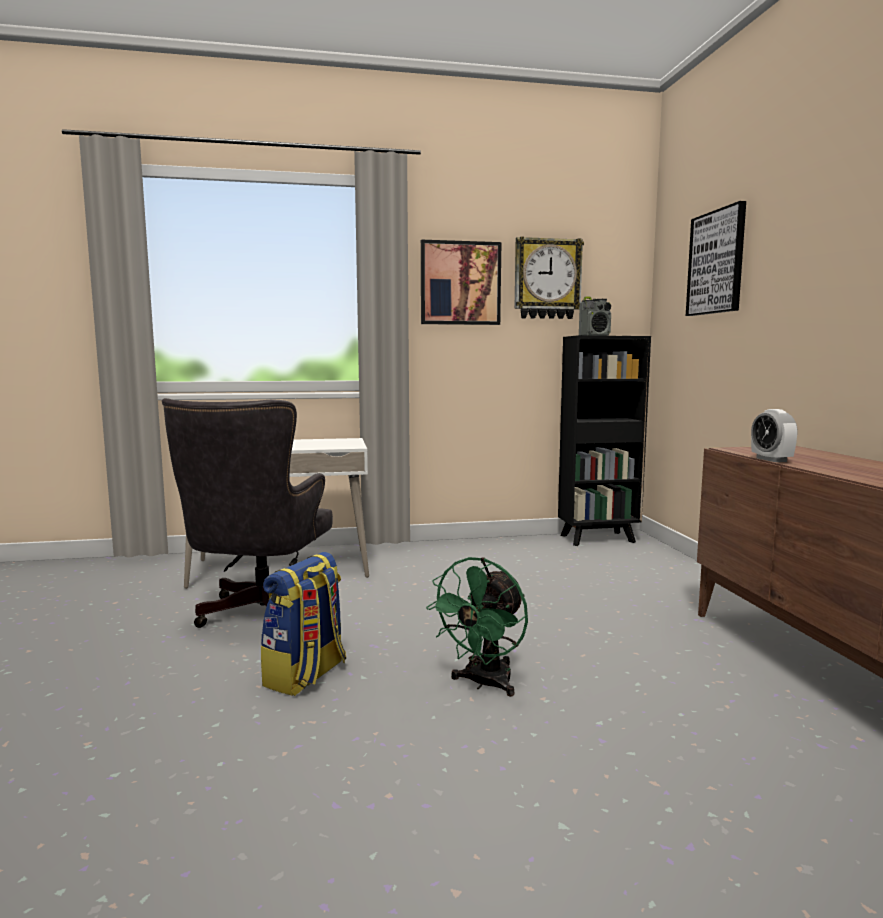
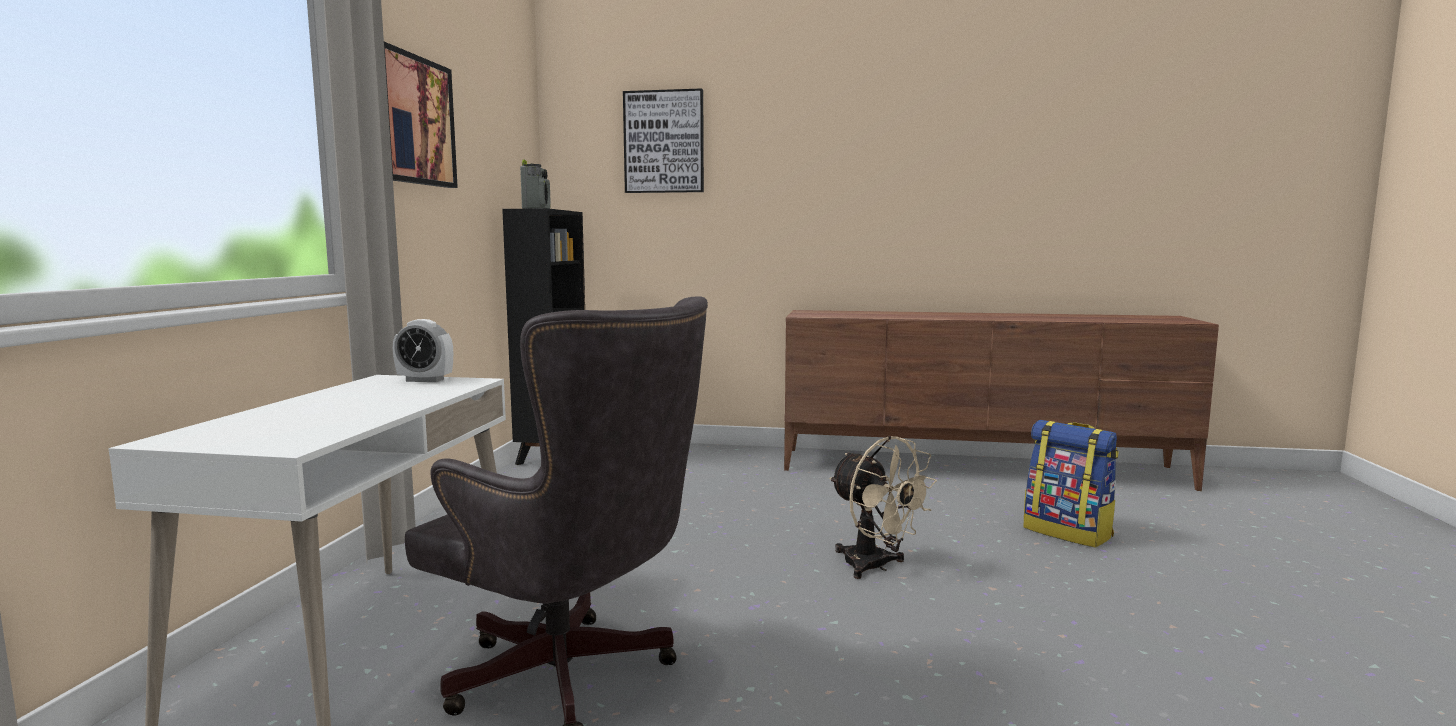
camera: 70 degrees left, 0 degrees up
backpack [261,552,346,696] -> backpack moved to [1024,420,1119,548]
green fan [426,557,528,697] -> beige fan [829,436,937,579]
wall clock [514,236,584,319] -> none
alarm clock [751,409,798,462] -> alarm clock moved to [393,319,453,382]

